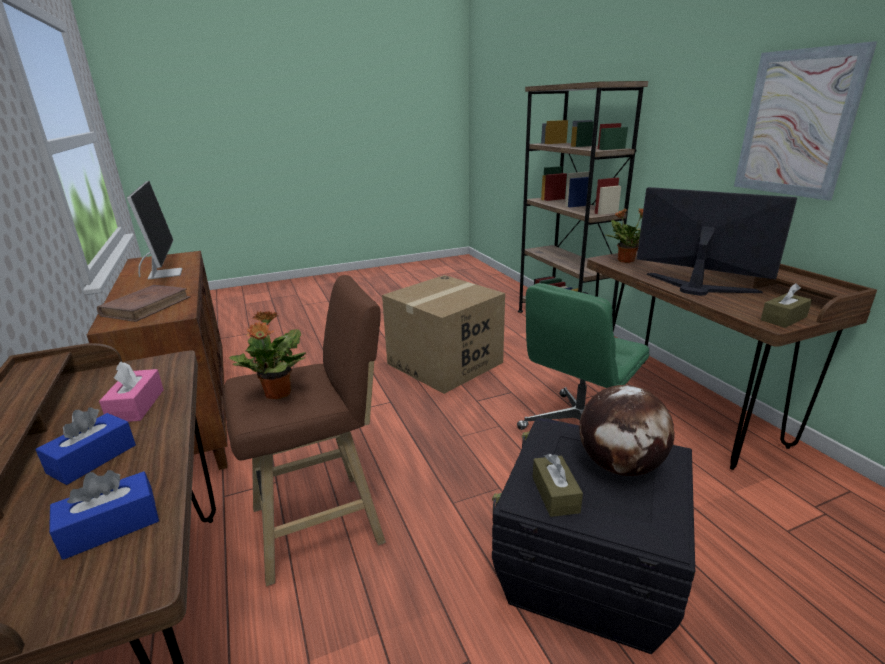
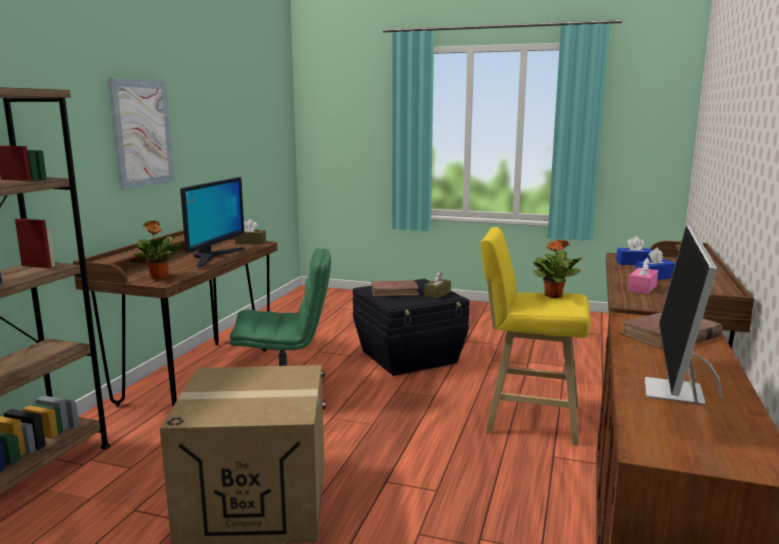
camera: 140 degrees left, 10 degrees down
brown stool [224,275,386,586] -> yellow stool [481,227,591,445]
globe [579,385,675,476] -> brown book [371,280,420,297]
monitor [637,187,797,296] -> monitor turned 150 degrees counterclockwise [180,177,245,267]

